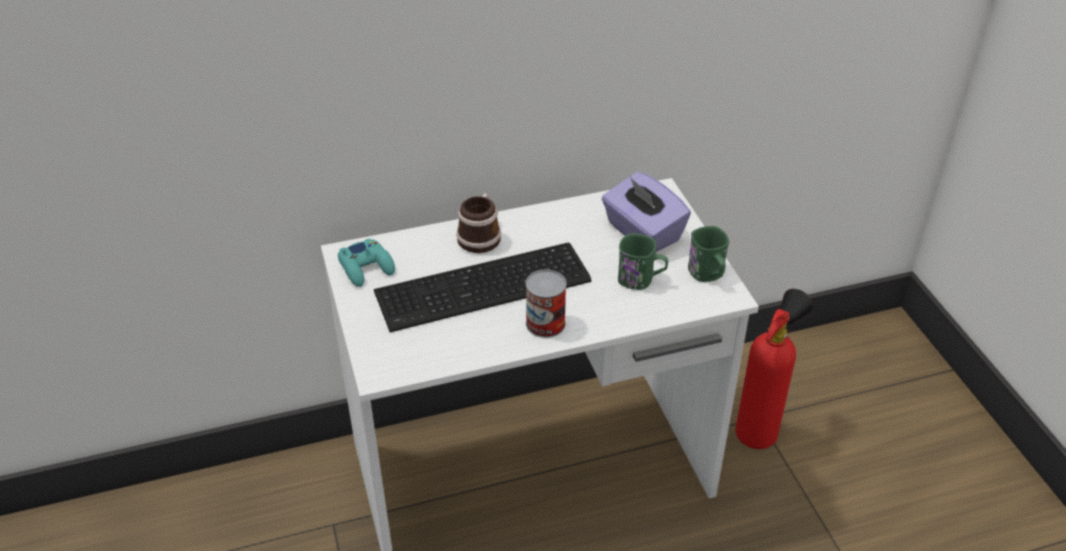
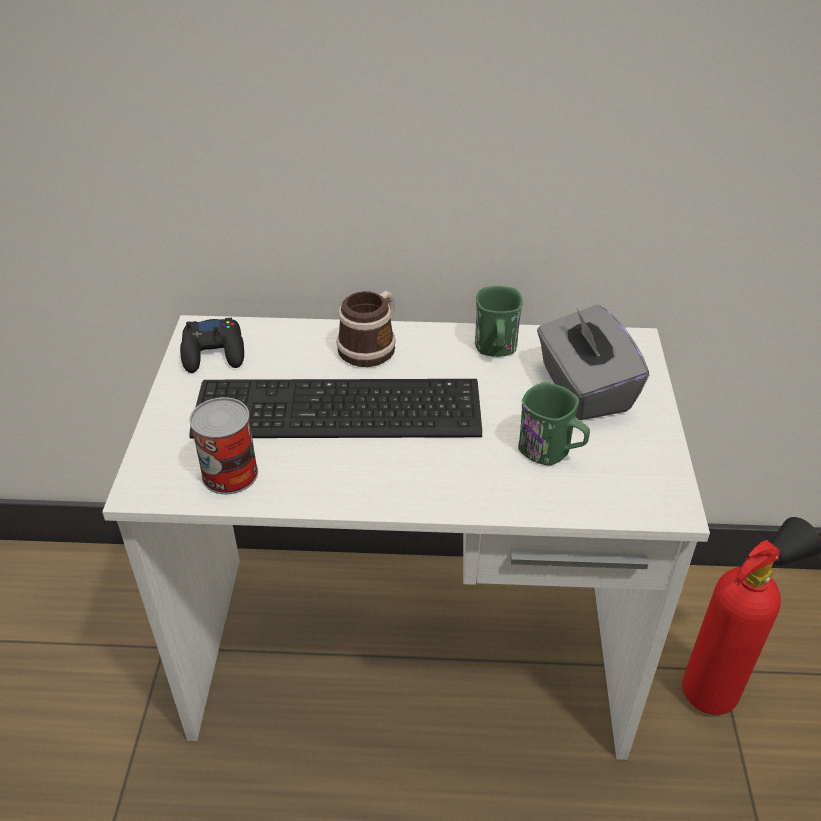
camera: 20 degrees right, 0 degrees up
turquoise game controller [338,238,395,287] -> black game controller [180,318,244,373]
can [526,270,567,338] -> can moved to [189,397,258,494]
purple tissue box [602,172,691,252] -> grey tissue box [537,305,649,420]
green mug [688,226,729,282] -> green mug moved to [475,286,523,357]

